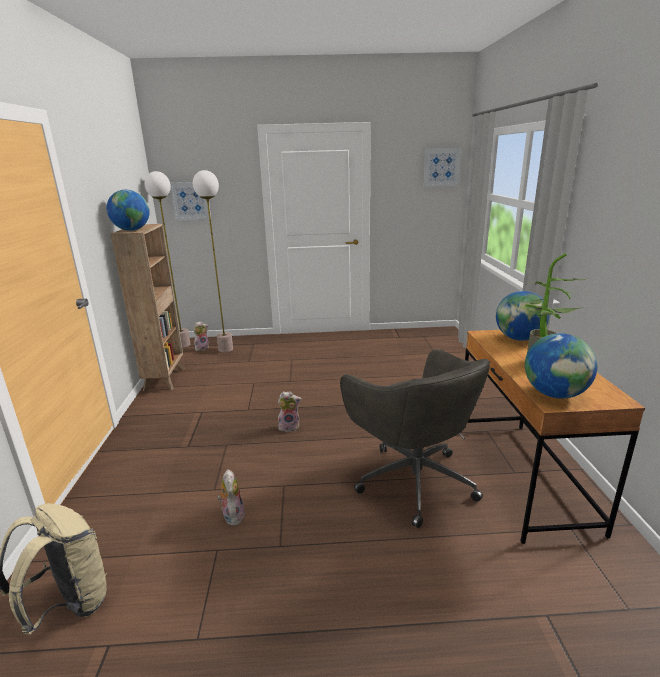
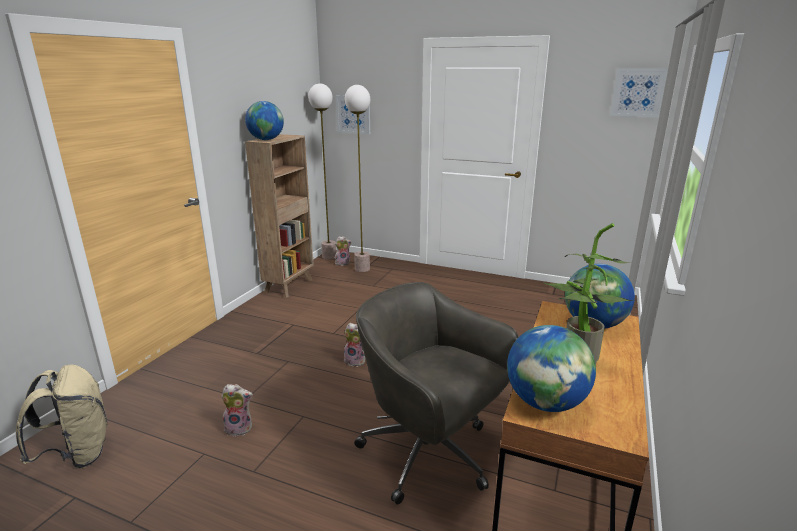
camera: 25 degrees right, 0 degrees up
plush toy [217,469,245,526] -> plush toy turned 75 degrees clockwise [221,384,253,436]
grey office chair [340,350,491,528] -> grey office chair turned 135 degrees clockwise [354,282,518,505]

